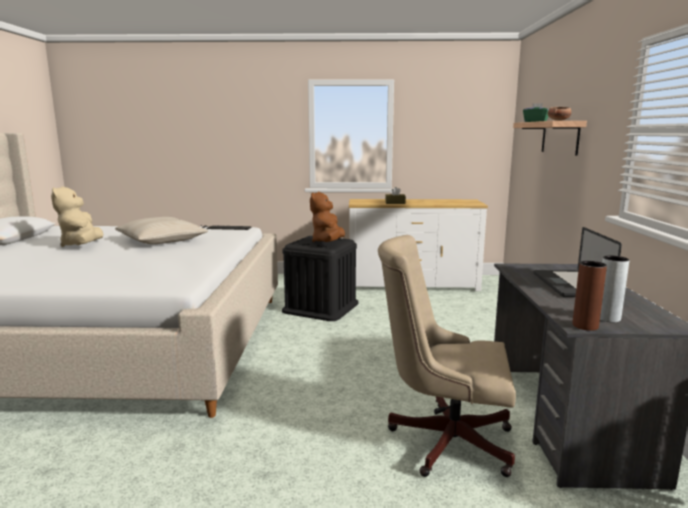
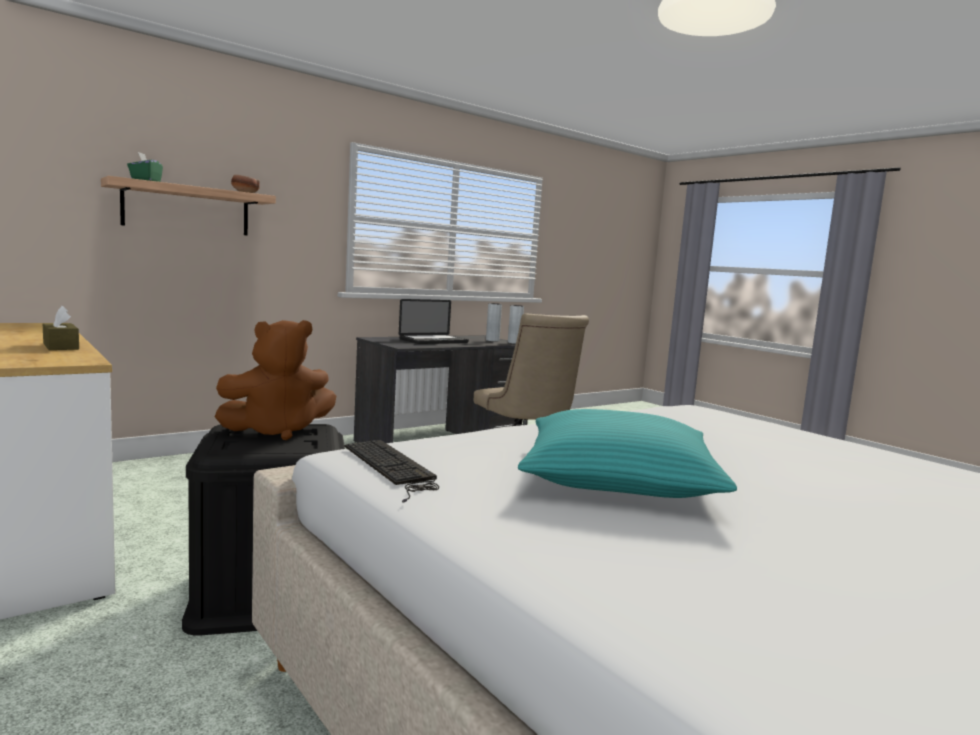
camera: 130 degrees left, 5 degrees down
beige plush toy [51,186,103,247] -> none
beige pillow [115,217,208,244] -> turquoise pillow [518,409,737,498]
brown vase [572,261,607,331] -> grey vase [508,305,524,344]

